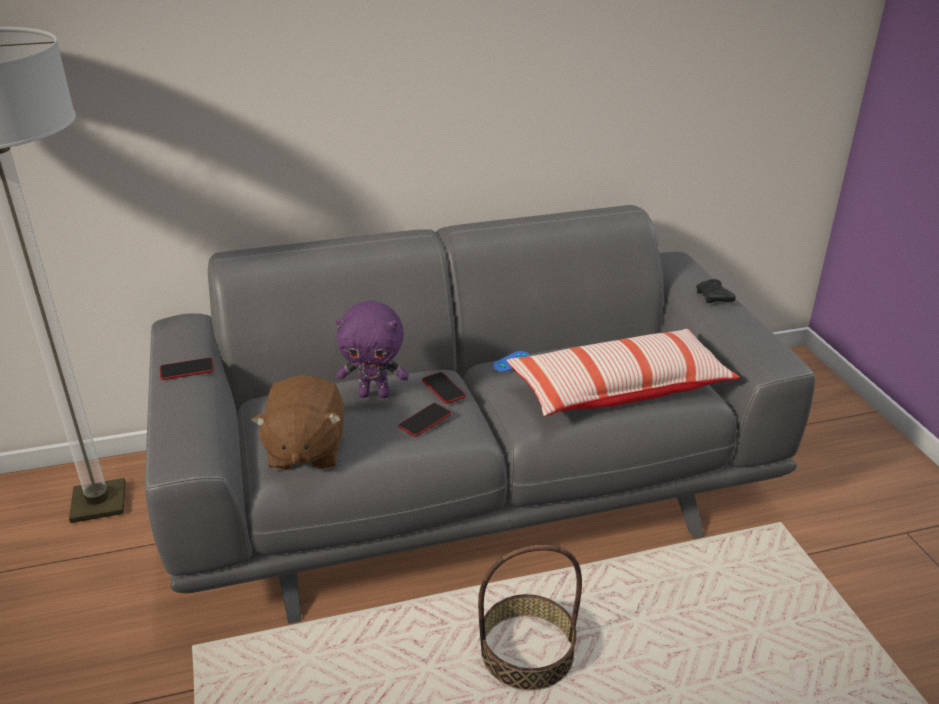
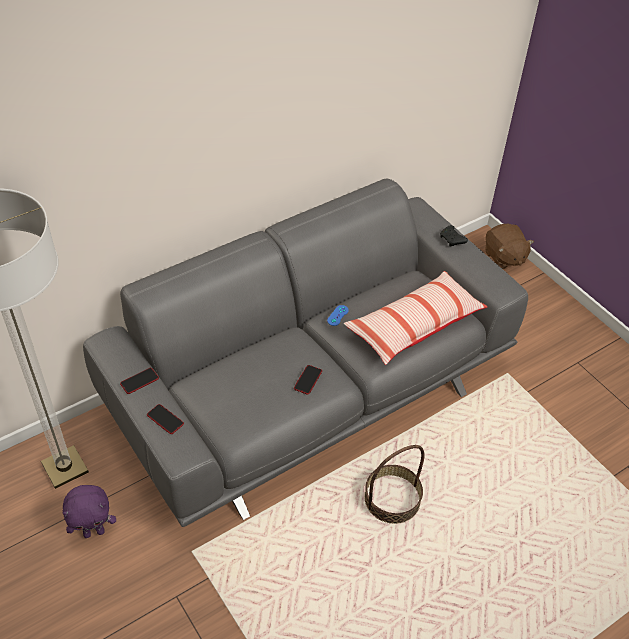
camera: 20 degrees left, 15 degrees up
brown plush toy [251,375,344,470] -> brown plush toy moved to [485,224,534,269]
purple plush toy [335,301,409,398] -> purple plush toy moved to [63,485,116,538]
phone [422,372,466,404] -> phone moved to [147,404,184,434]

